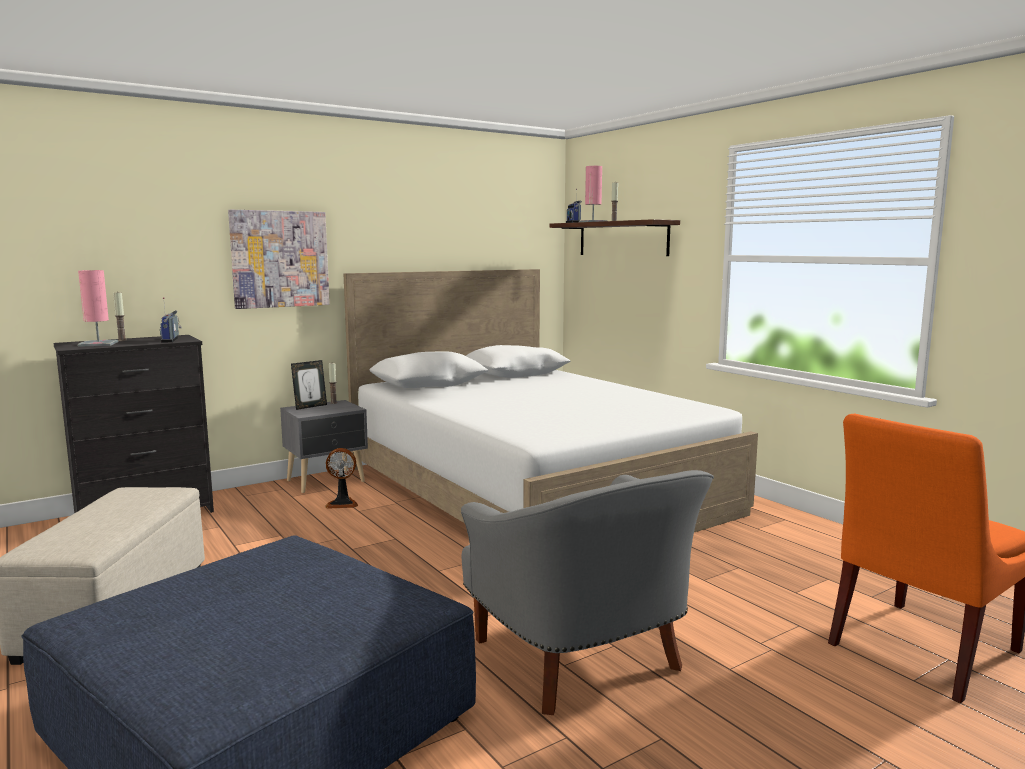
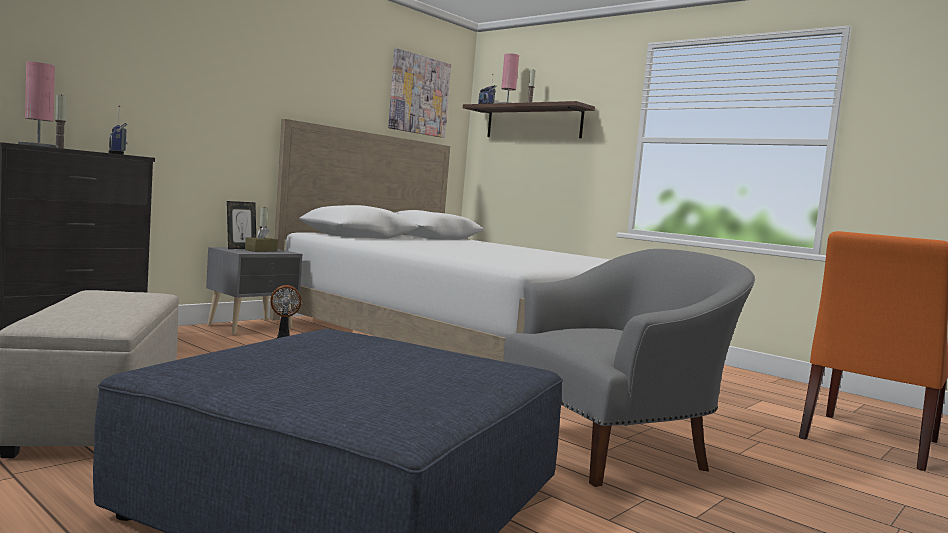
camera: 15 degrees left, 5 degrees down
picture [228,210,330,309] -> picture moved to [388,48,451,138]
grey armchair [461,470,714,715] -> grey armchair turned 75 degrees counterclockwise [503,249,755,487]
none -> brown tissue box [245,226,278,252]

